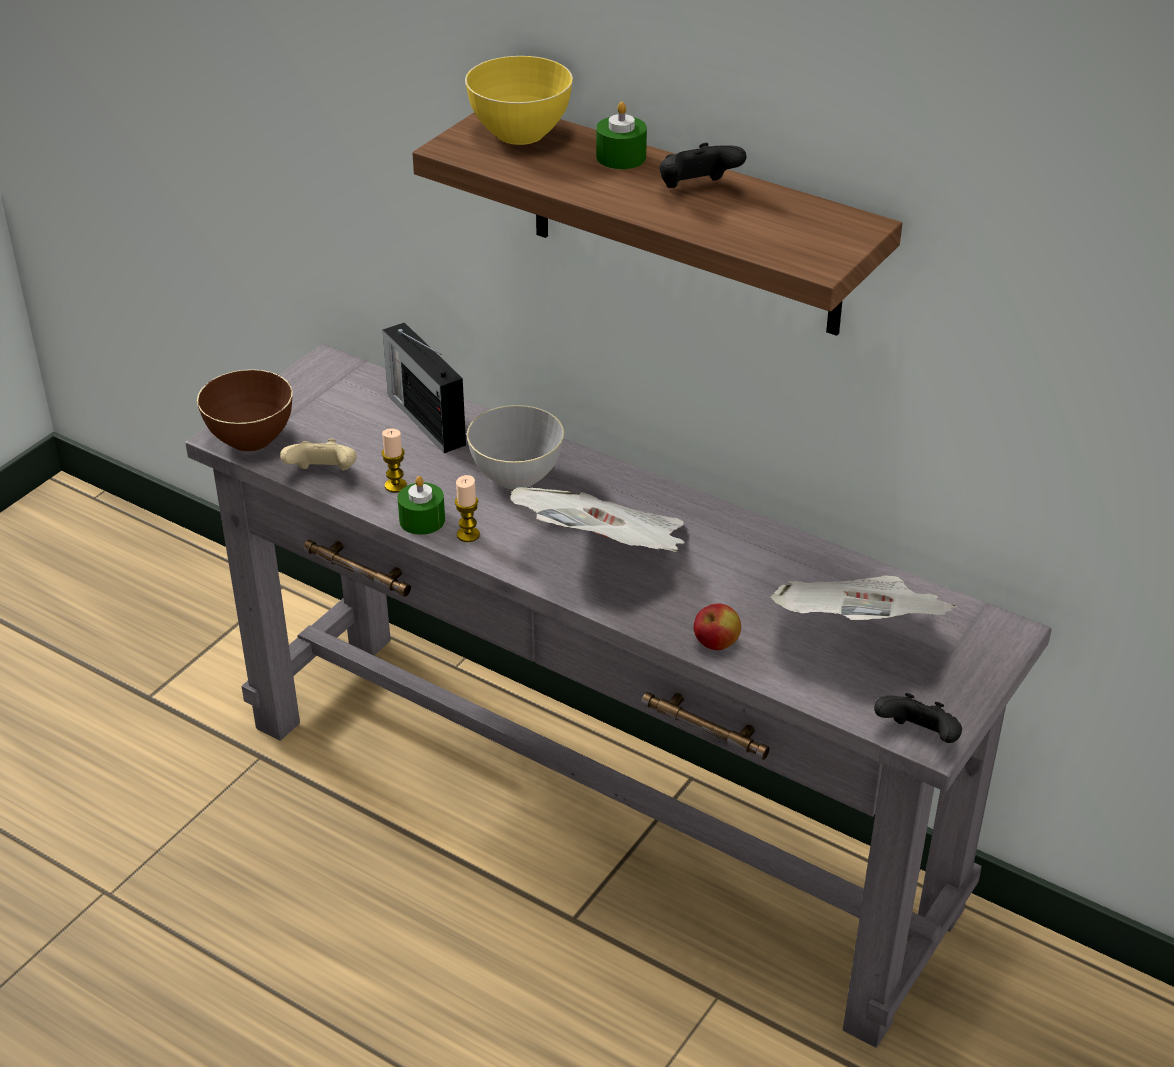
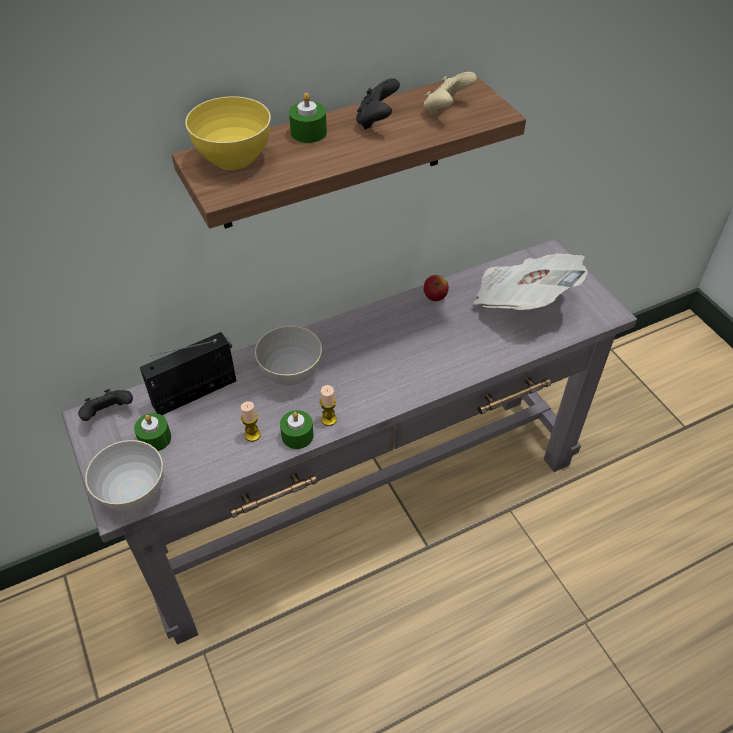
camera: 60 degrees left, 10 degrees up
brown bowl [197,369,293,451] -> grey bowl [85,440,163,511]
beige game controller [280,439,357,471] -> beige game controller moved to [424,72,477,115]
radio [383,322,466,453] -> radio turned 150 degrees clockwise [140,332,236,415]
newspaper [510,487,685,552] -> none
apple [694,604,741,650] -> apple moved to [423,275,449,301]
black game controller [874,693,962,743] -> black game controller moved to [78,389,133,421]
none -> green candle [134,413,171,451]

